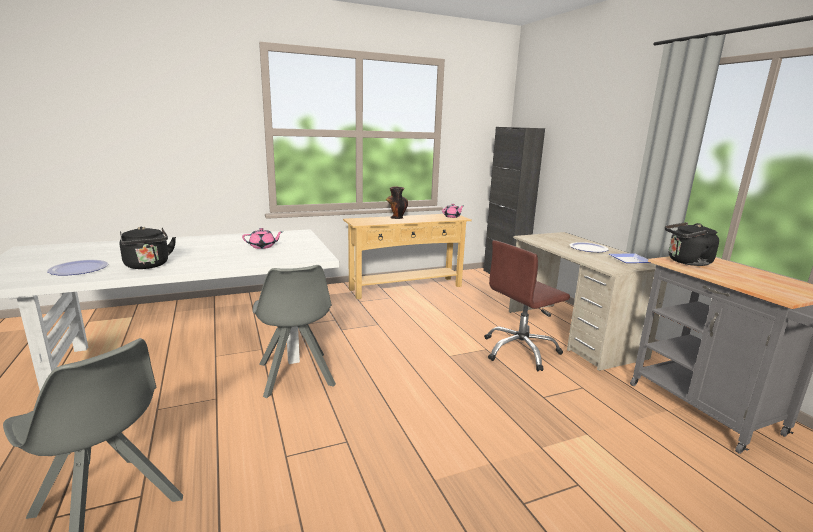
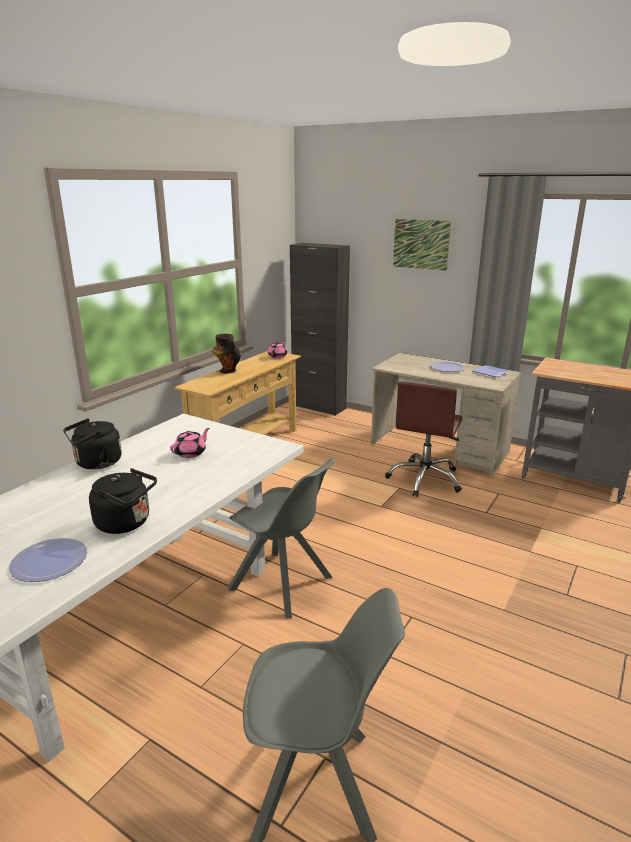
camera: 35 degrees left, 5 degrees up
black kettle [665,222,719,266] -> black kettle moved to [63,419,122,469]
none -> picture [393,219,451,271]

